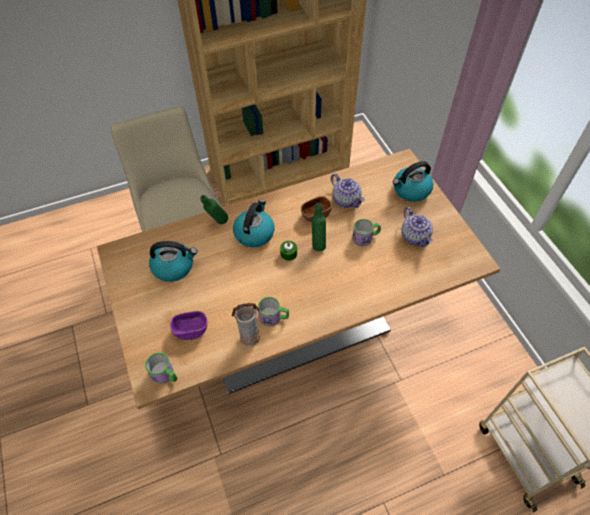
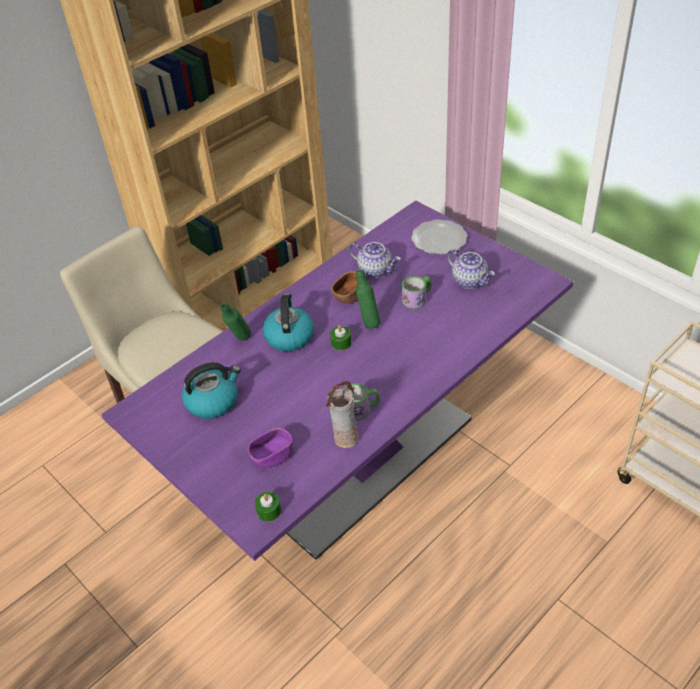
camera: 20 degrees left, 10 degrees down
beige dining table [97,149,500,410] -> purple dining table [101,200,573,561]
mug [145,352,178,384] -> green candle [255,492,281,522]
kettle [393,161,433,202] -> plate [411,219,468,255]

